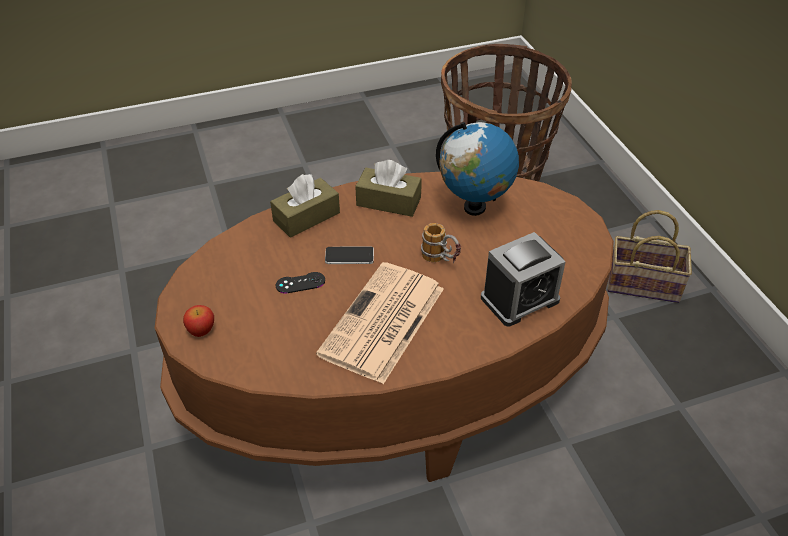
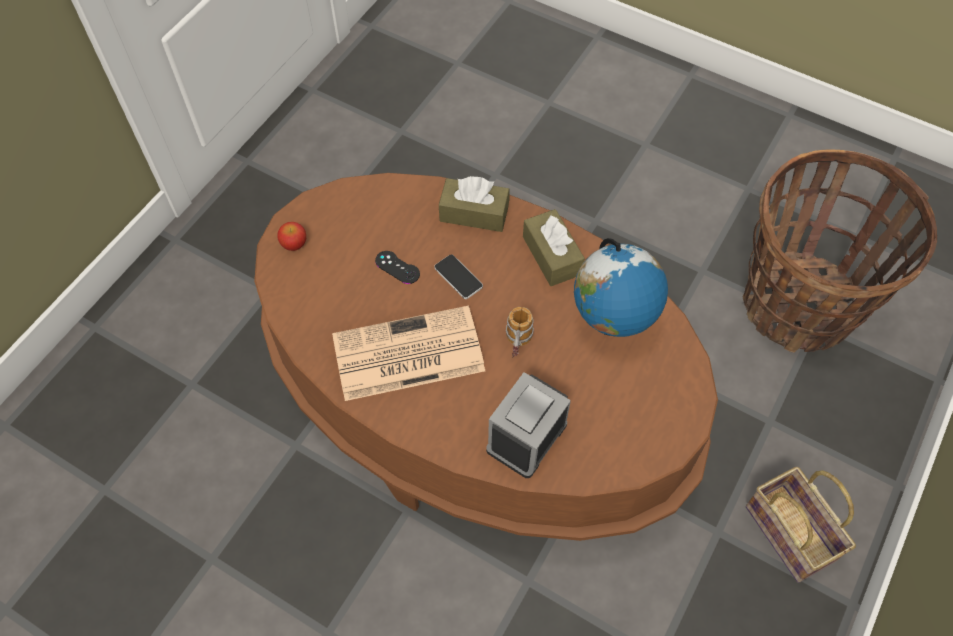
camera: 50 degrees right, 15 degrees up
alarm clock [481,232,566,327] -> alarm clock turned 105 degrees clockwise [486,372,571,478]

